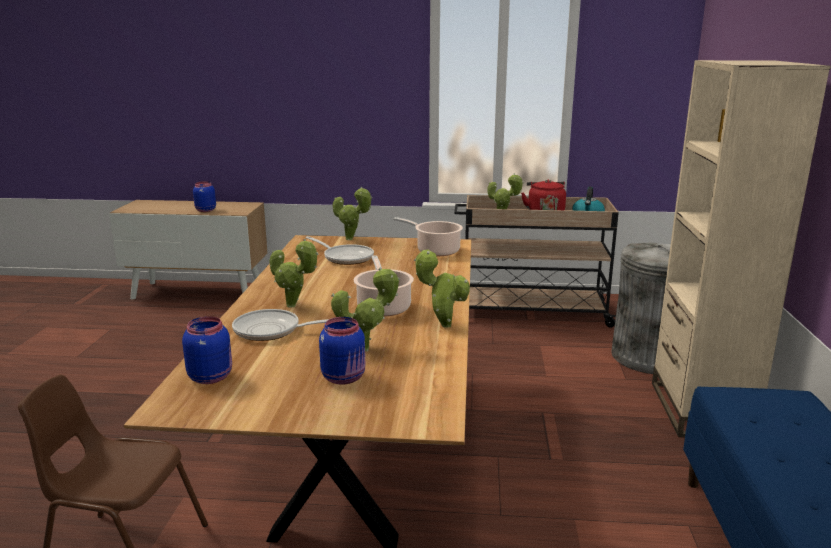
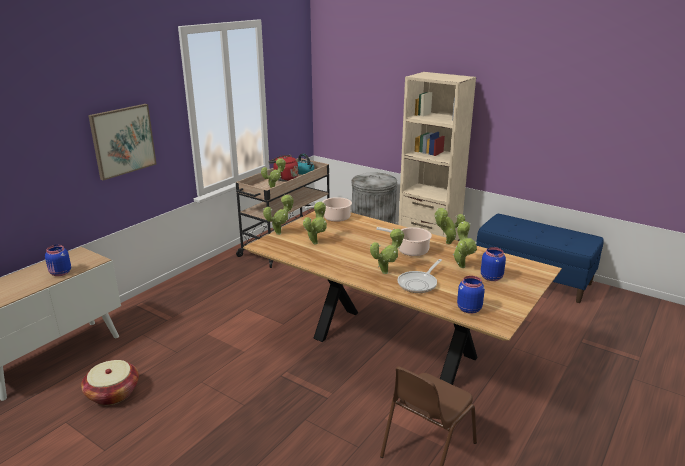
camera: 60 degrees left, 5 degrees up
frying pan [305,236,374,265] -> potted plant [303,202,327,244]
none -> basket [81,360,139,405]
none -> picture [88,104,157,180]

